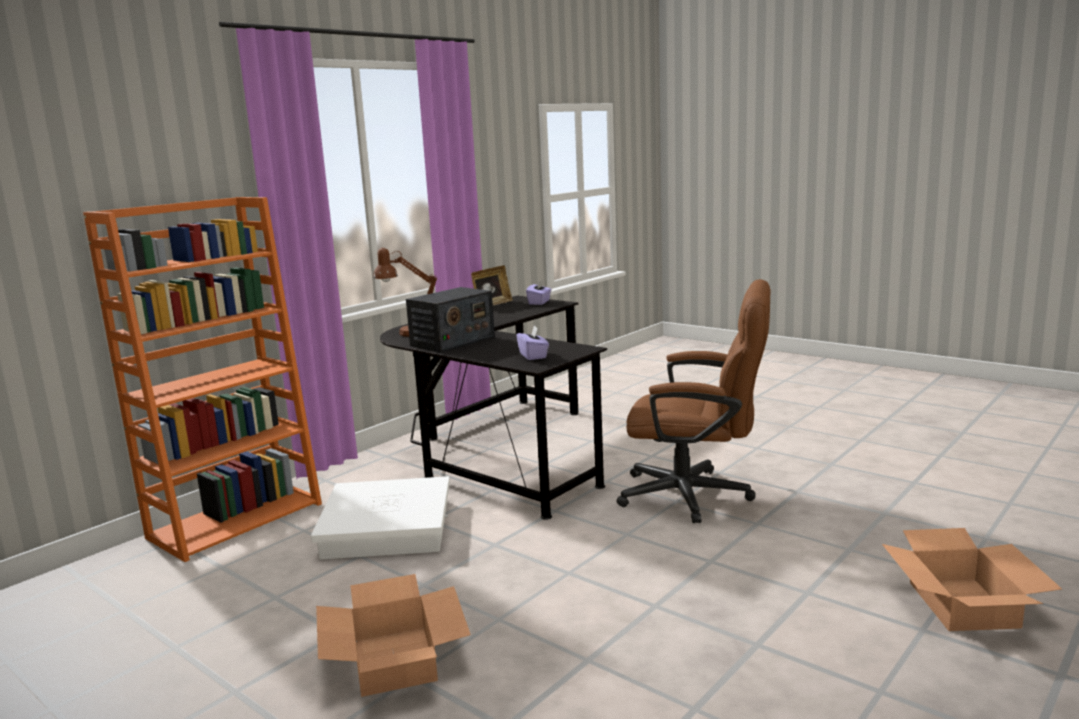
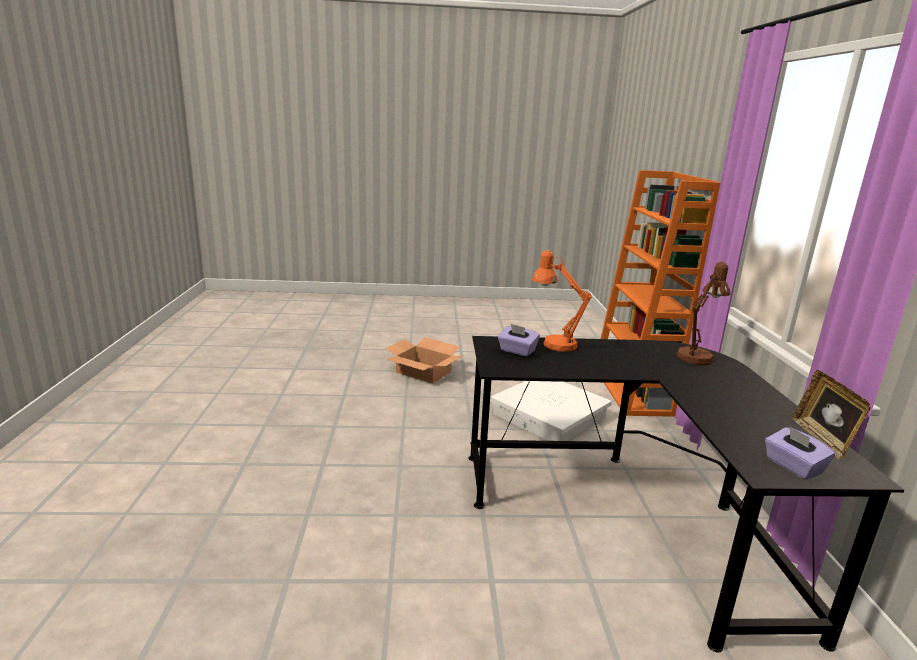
camera: 135 degrees right, 5 degrees up
radio [406,287,495,353] -> none
brown office chair [616,279,771,523] -> none
cardboard box [882,528,1062,631] -> none
none -> orange table lamp [532,250,592,352]

